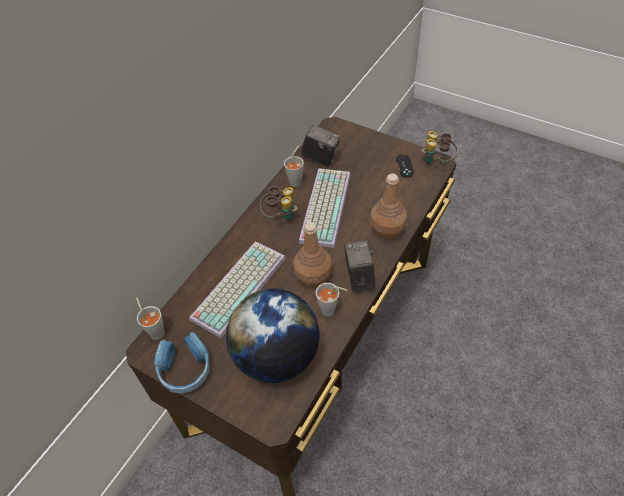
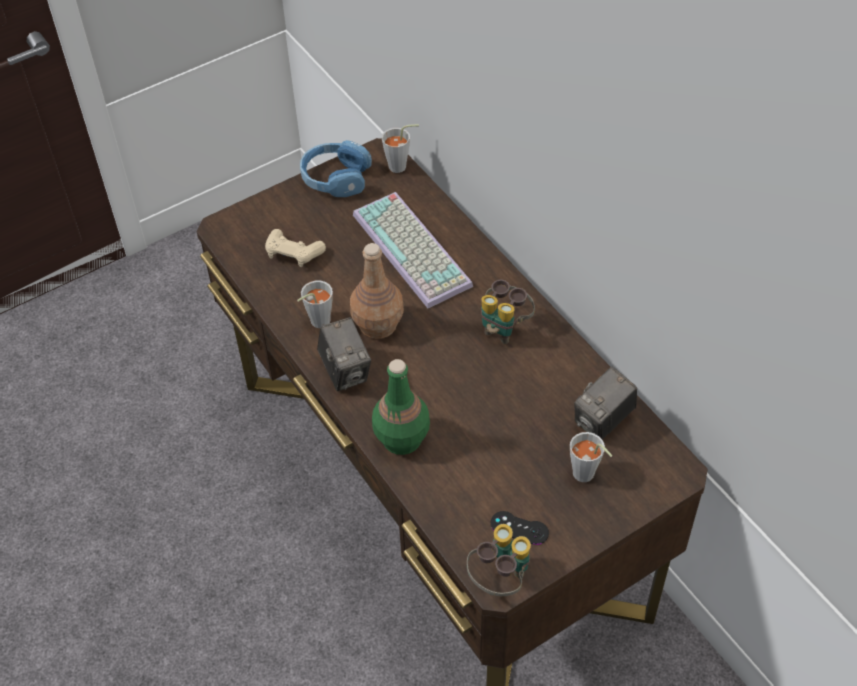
camera: 115 degrees right, 0 degrees up
globe [226,289,319,383] -> beige game controller [265,229,326,267]
grey cup [284,146,304,187] -> grey cup moved to [570,432,612,482]
keyboard [299,168,351,248] -> none
camera [345,241,376,291] -> camera turned 45 degrees clockwise [317,317,371,391]
brown bottle [370,173,407,240] -> green bottle [372,359,430,455]

